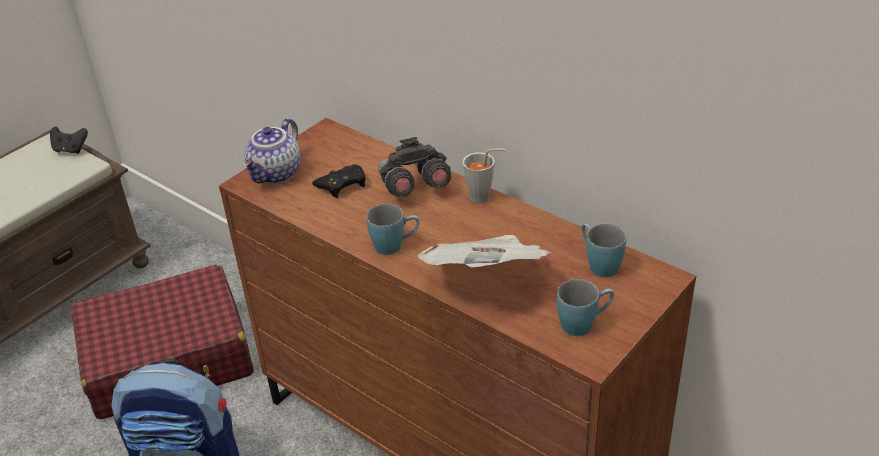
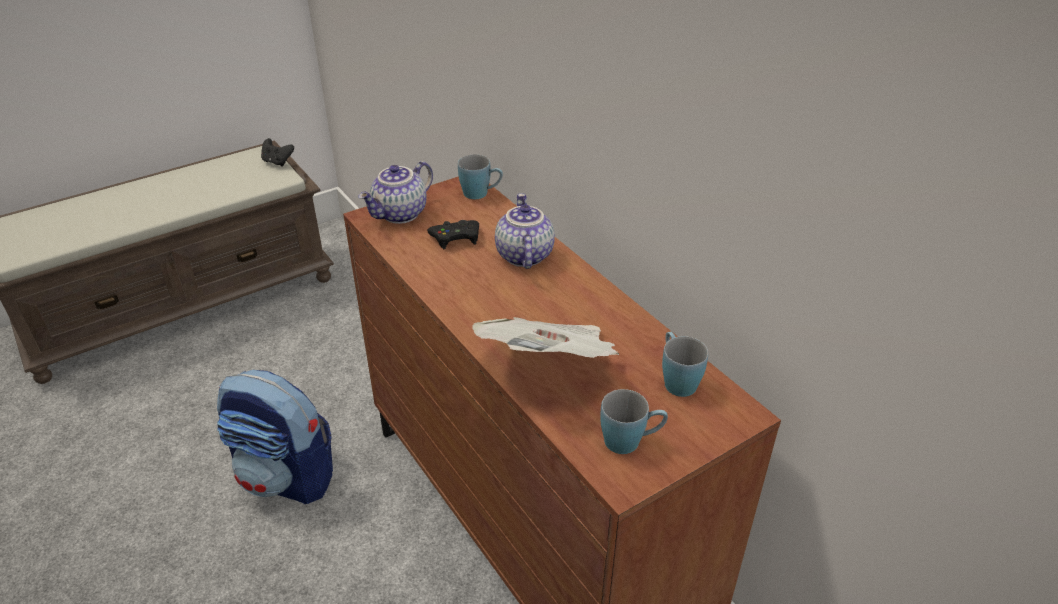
camera: 15 degrees right, 0 degrees up
red suitcase [71,265,254,419] -> none
blue mug [366,203,419,255] -> blue mug moved to [458,155,503,199]
grey binoculars [378,137,451,197] -> teapot [495,193,555,269]
grey cup [463,148,506,204] -> none

